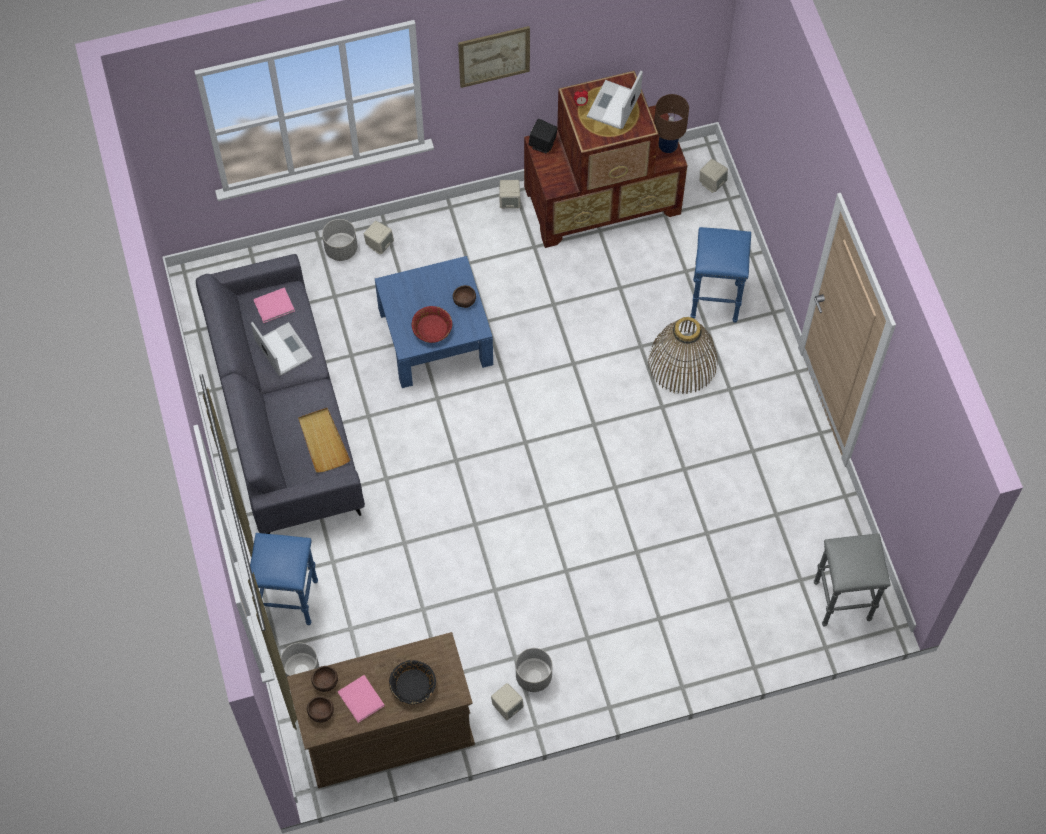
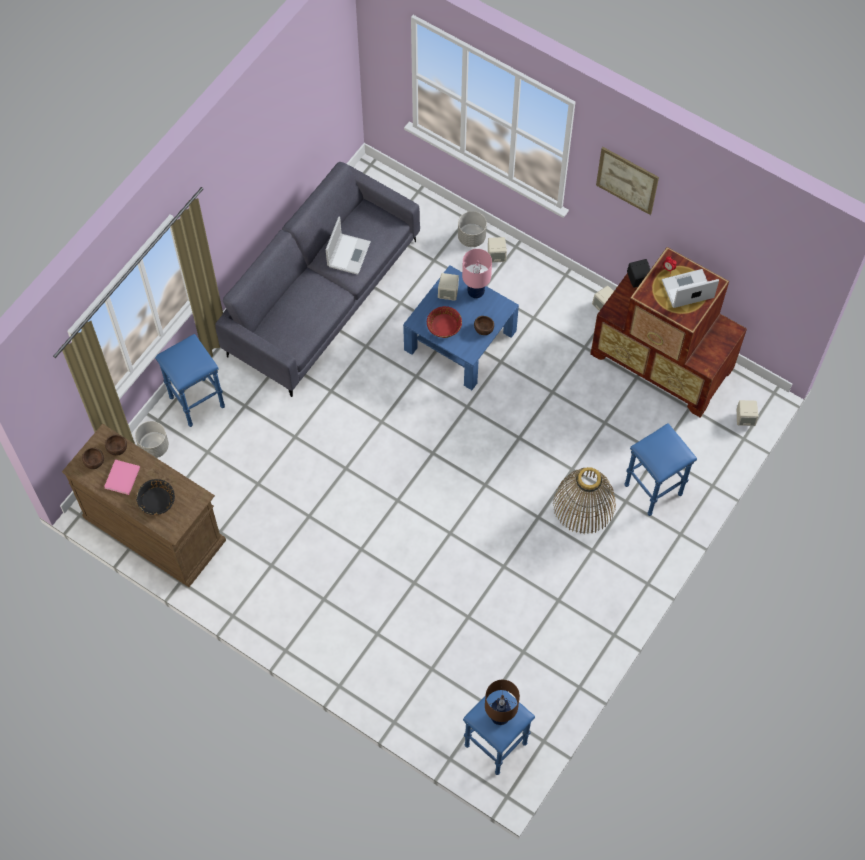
camera: 50 degrees right, 0 degrees up
pink book [253,287,295,323] -> none
beige tray [298,408,350,473] -> none
beige speaker [491,683,524,720] -> beige speaker moved to [438,273,459,301]
grey planter [516,648,552,692] -> none
brown table lamp [654,94,689,153] -> brown table lamp moved to [485,680,520,725]
grey stool [814,533,891,627] -> blue stool [463,690,535,775]
none -> pink table lamp [462,249,492,298]

